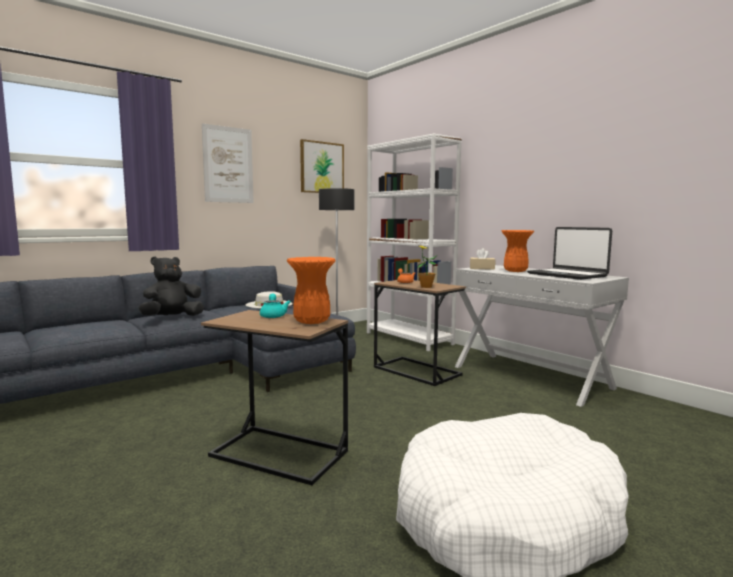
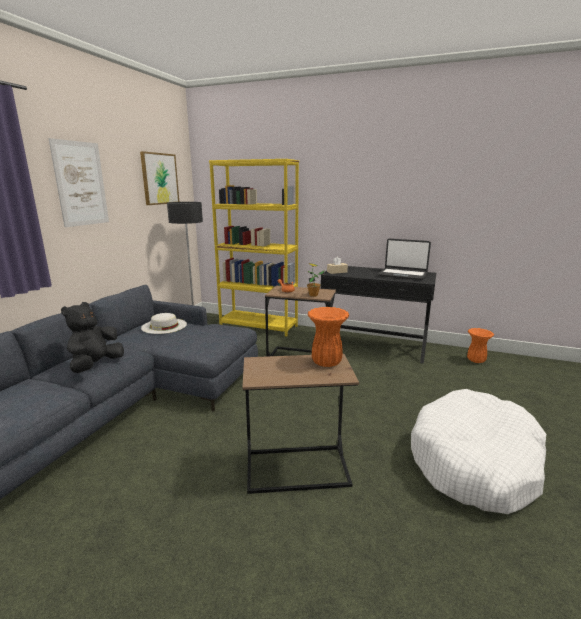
camera: 30 degrees left, 10 degrees up
turquoise teapot [260,293,290,318] -> none
white bookcase [367,134,462,351] -> yellow bookcase [209,159,299,337]
white console table [455,265,629,407] -> black console table [321,266,436,364]
orange vase [502,230,534,272] -> orange vase moved to [467,328,494,363]

